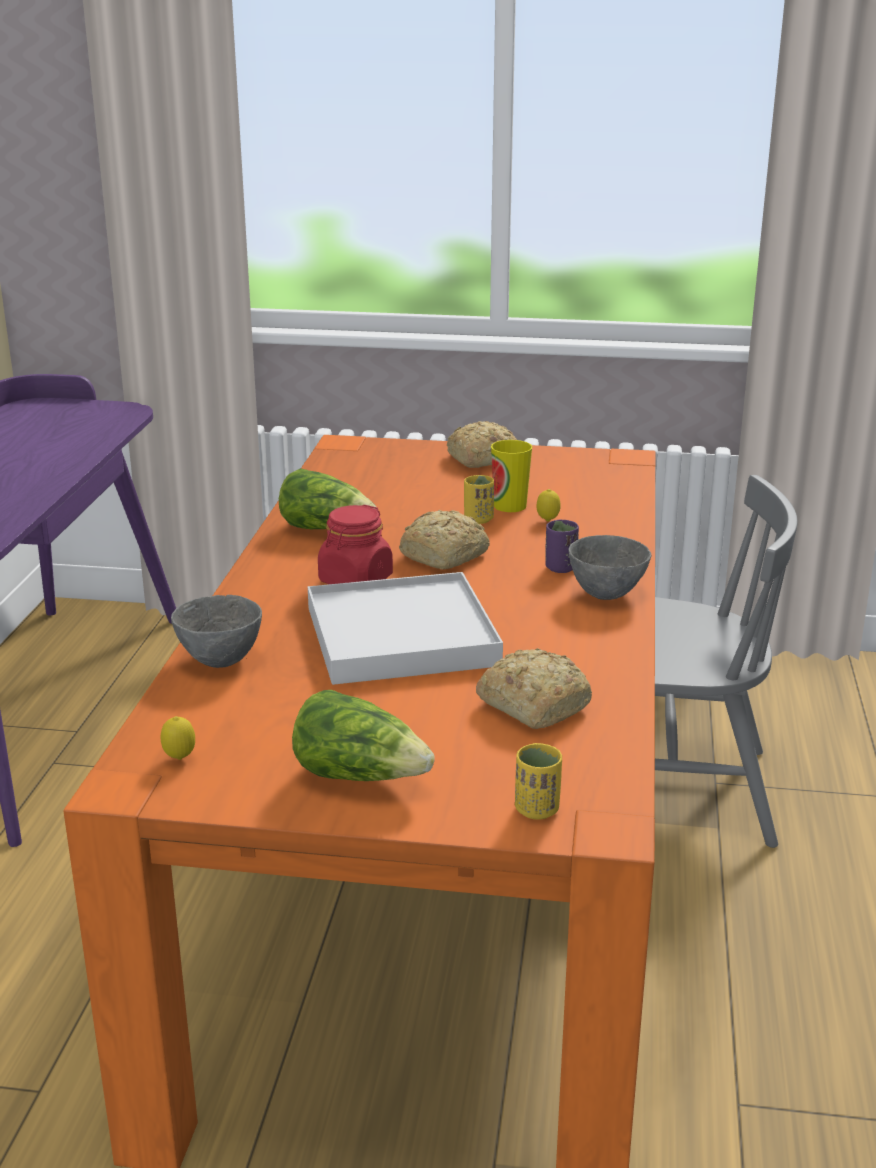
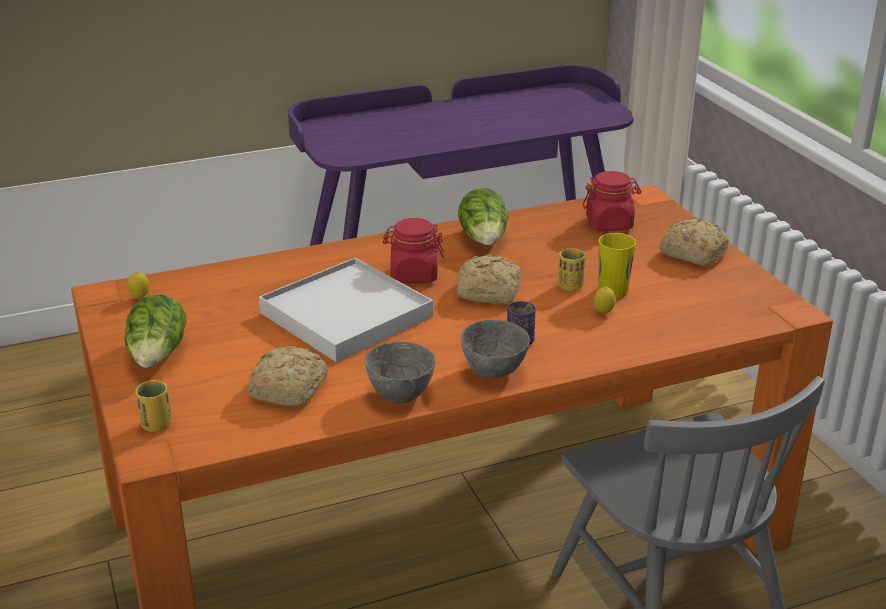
camera: 60 degrees right, 5 degrees up
grey bowl [171,595,262,668] -> grey bowl moved to [365,341,436,403]
none -> red jar [583,171,641,231]

